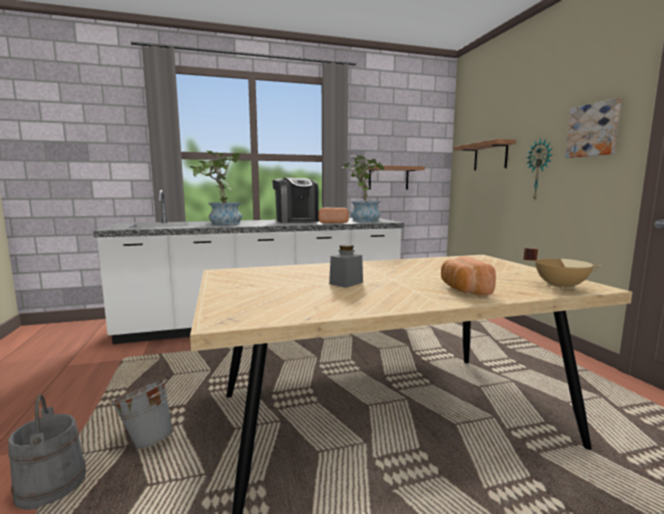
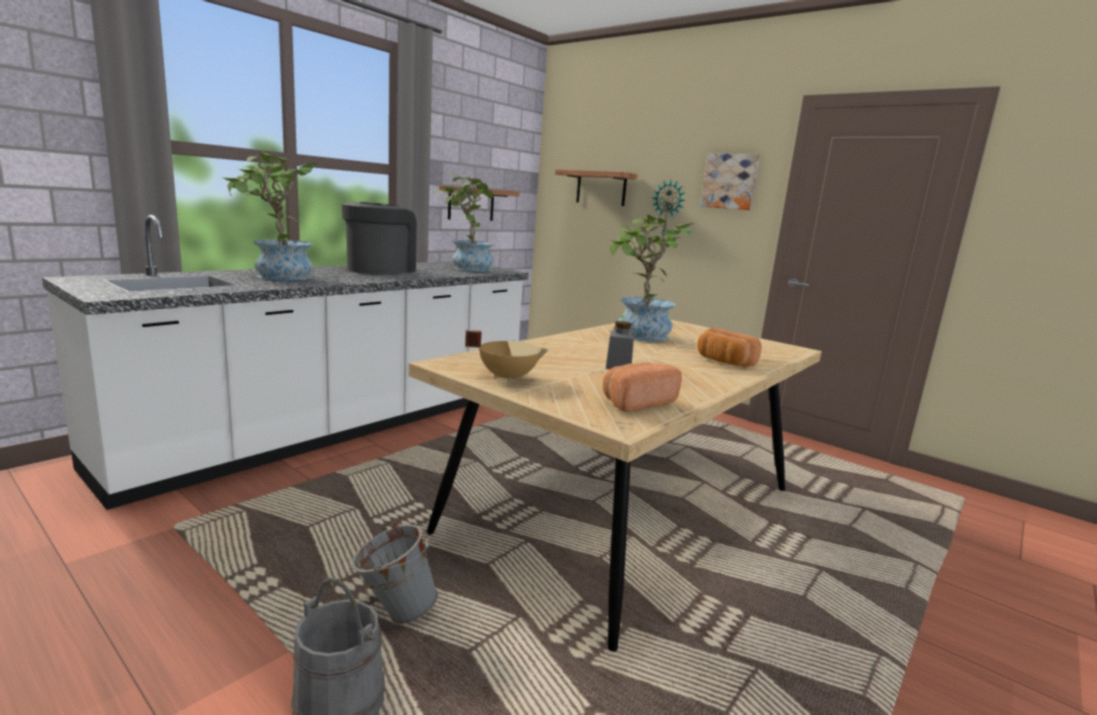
camera: 35 degrees left, 5 degrees up
coffee machine [272,178,319,223] -> coffee machine turned 105 degrees counterclockwise [341,202,417,275]
bread [318,208,349,223] -> bread moved to [603,362,682,412]
beige cooking pot [523,248,602,290] -> beige cooking pot moved to [465,330,549,382]
none -> potted plant [610,215,698,342]

